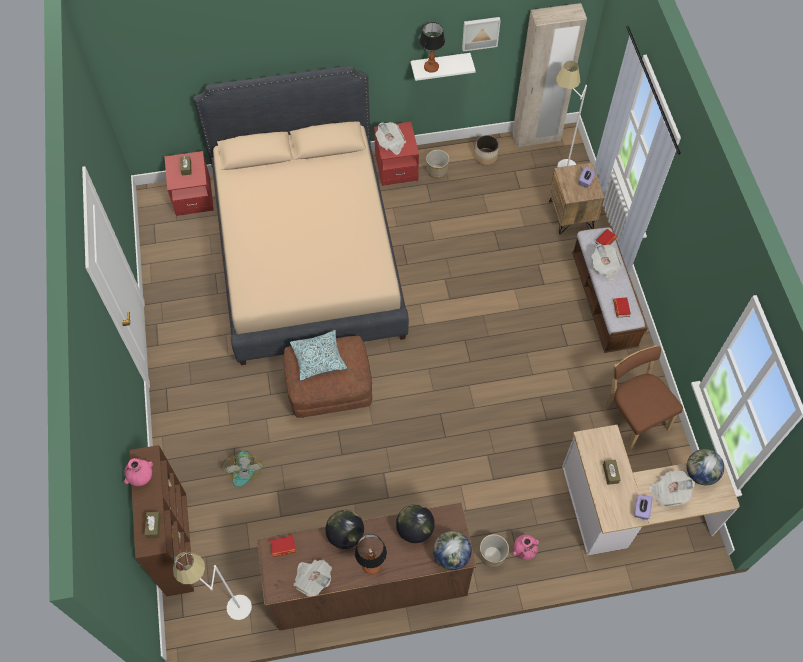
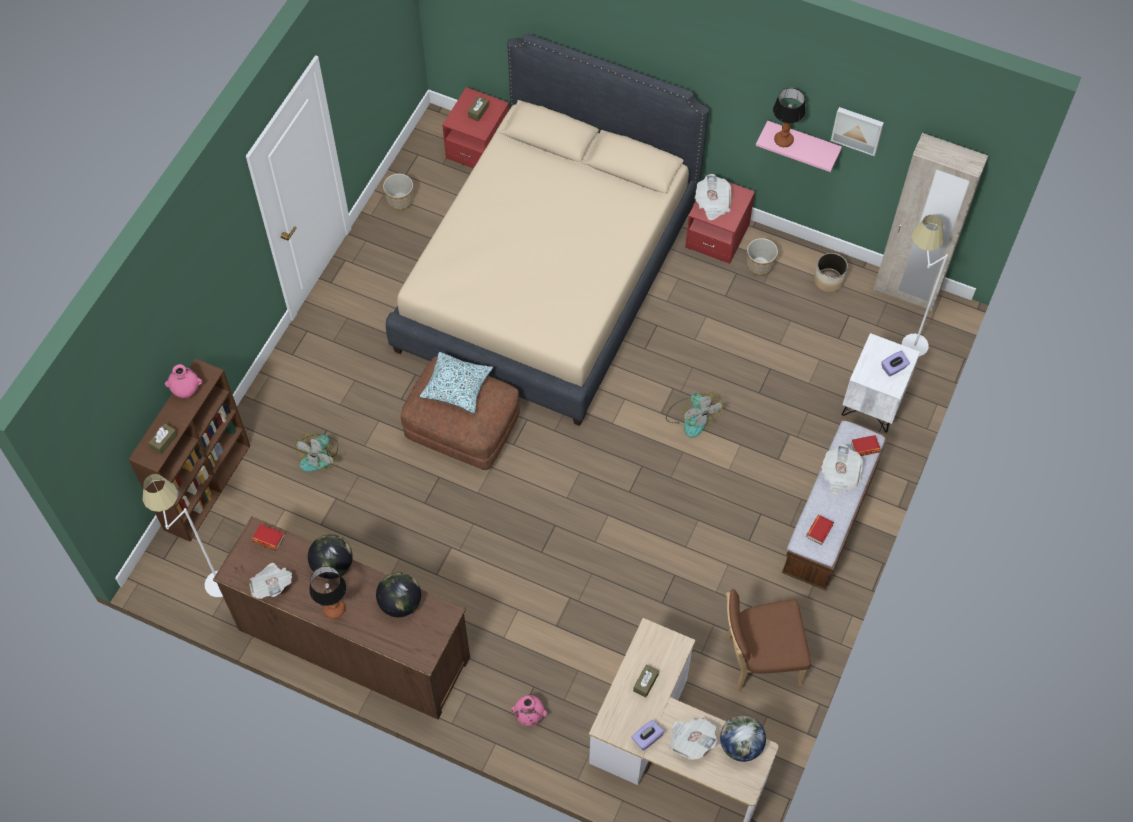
camera: 35 degrees right, 0 degrees up
white shelf [411,53,476,81] -> pink shelf [756,121,842,172]
globe [433,531,472,570] -> none
planter [480,534,509,567] -> planter moved to [383,173,413,210]
brown nightstand [549,163,605,234] -> white nightstand [842,333,920,433]
brown chair [602,345,683,451] -> brown chair turned 105 degrees counterclockwise [726,589,811,692]
none -> fan [666,392,723,438]

